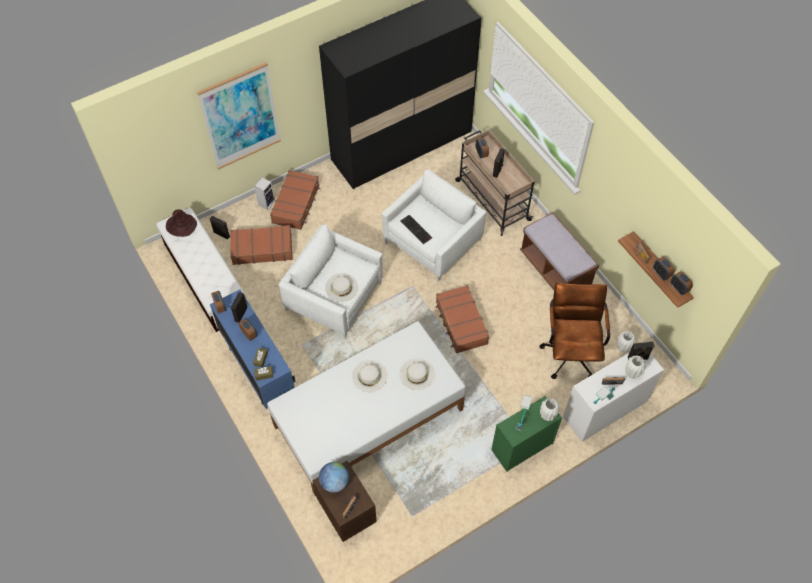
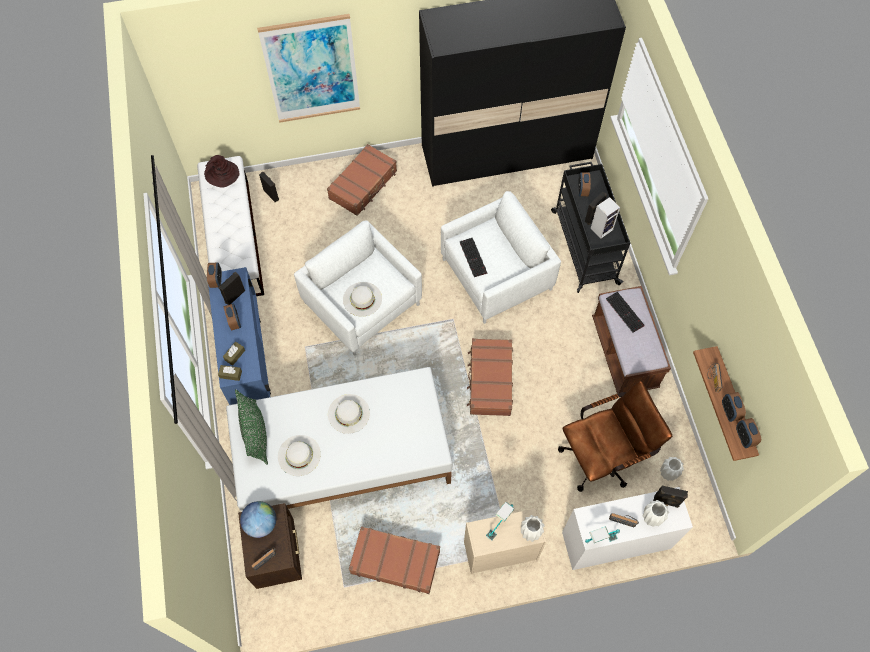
camera: 20 degrees right, 5 degrees up
brown suitcase [230,225,293,265] -> brown suitcase moved to [349,526,440,594]
speaker [254,177,275,210] -> speaker moved to [590,197,620,239]
white hat [400,358,435,390] -> white hat moved to [278,435,321,476]
beige cart [455,129,535,236] -> black cart [551,162,630,293]
green dresser [491,396,562,472] -> beige dresser [464,508,546,574]
brown office chair [539,283,610,379] -> brown office chair turned 45 degrees clockwise [558,381,672,492]
none -> green pillow [235,389,268,465]
none -> keyboard [606,292,645,333]

